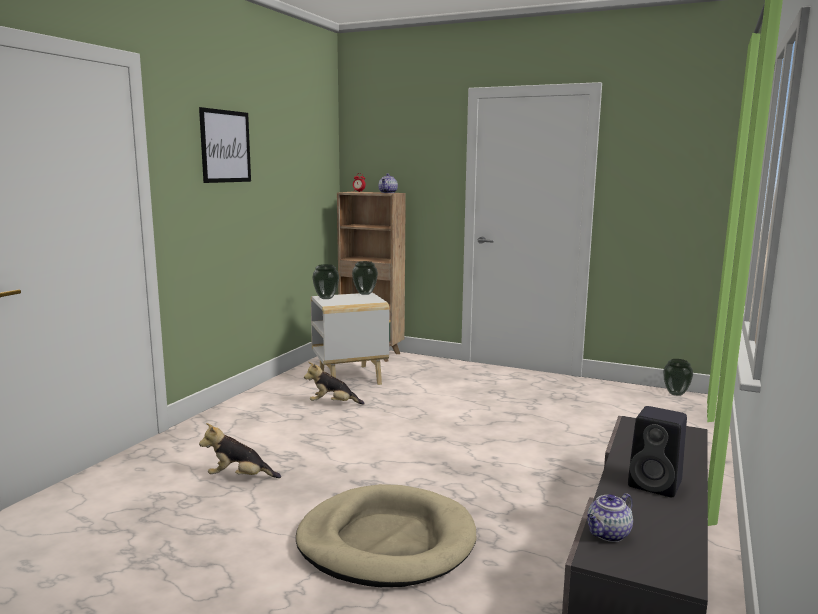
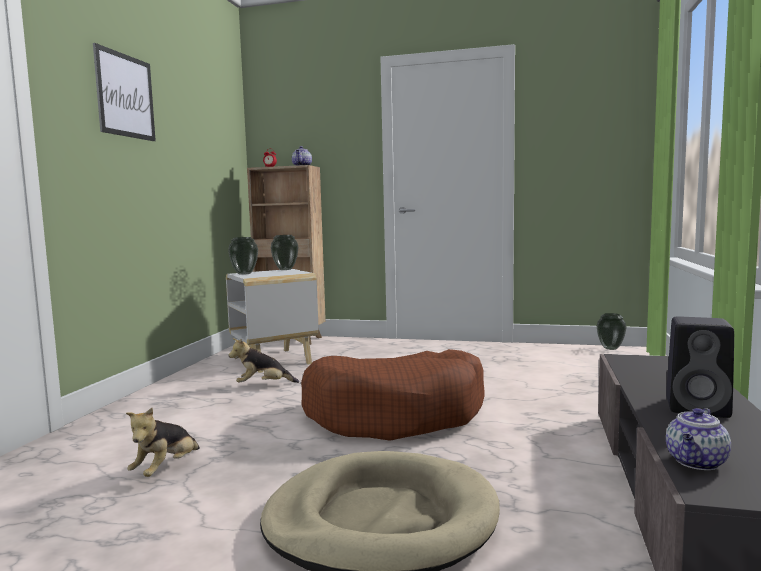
camera: 10 degrees left, 5 degrees down
plush toy [199,423,281,478] -> plush toy turned 60 degrees counterclockwise [126,408,200,477]
none -> brown dog bed [301,349,485,441]

